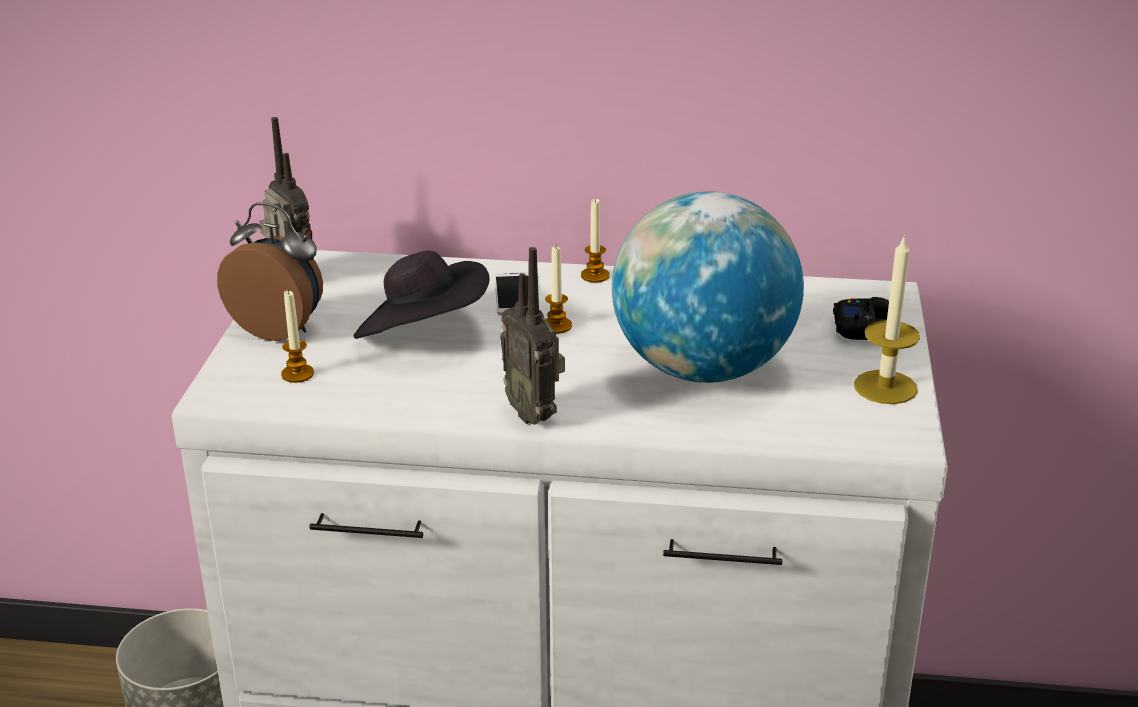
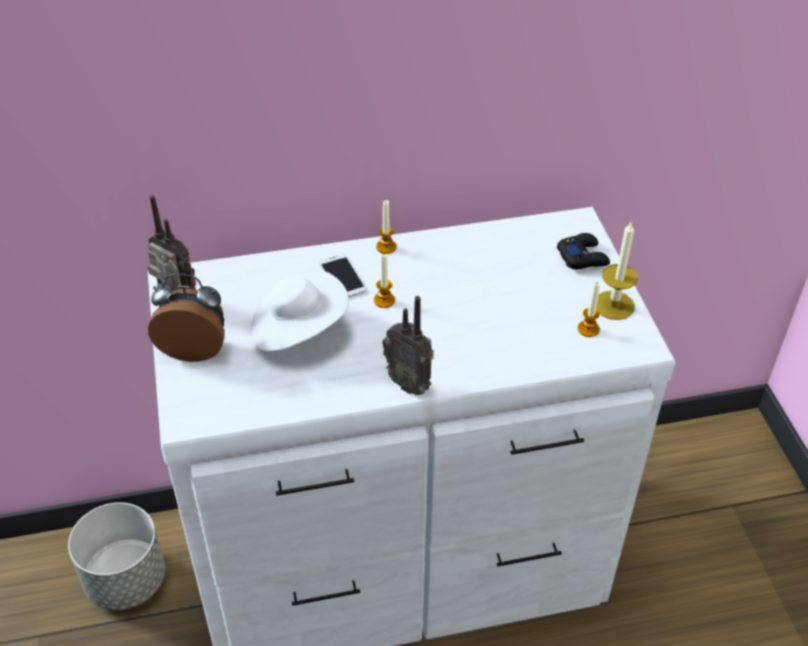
camera: 20 degrees left, 15 degrees up
candle [281,290,314,383] -> candle moved to [578,282,600,337]
black hat [353,251,490,339] -> white hat [251,269,349,352]
globe [612,191,804,383] -> none

